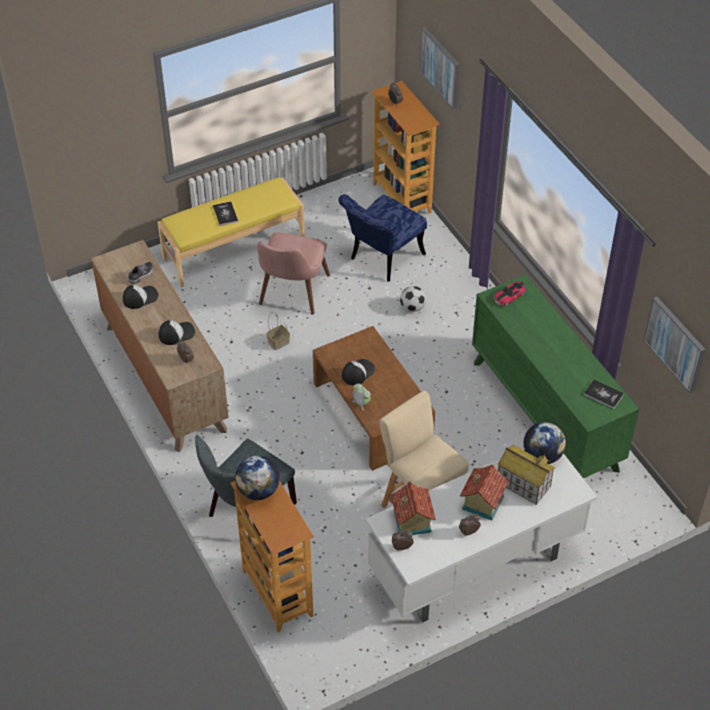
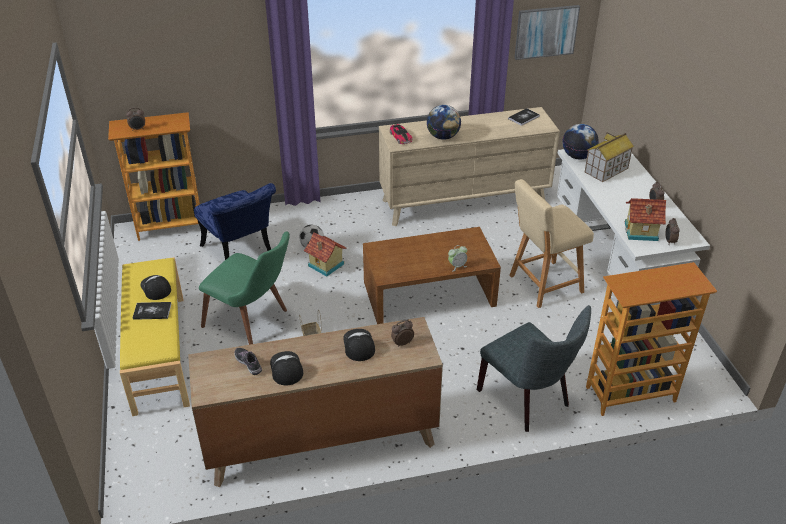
camera: 75 degrees left, 10 degrees down
globe [235,456,280,500] -> globe moved to [427,105,461,140]
pink chair [257,233,330,315] -> green chair [199,232,290,345]
cap [342,359,375,385] -> cap moved to [140,275,171,300]
picture [419,27,460,109] -> none
toy house [460,464,509,520] -> toy house moved to [304,232,346,277]
green dresser [472,275,639,478] -> beige dresser [379,107,560,226]

